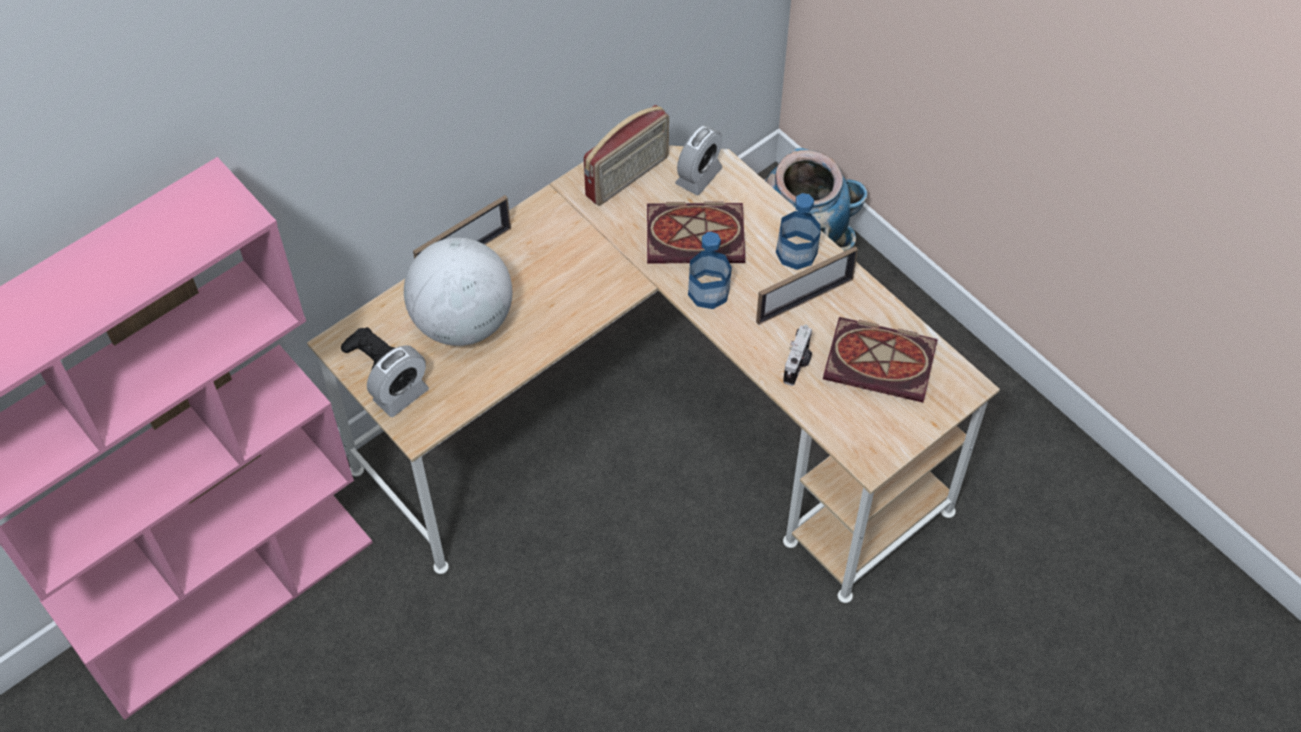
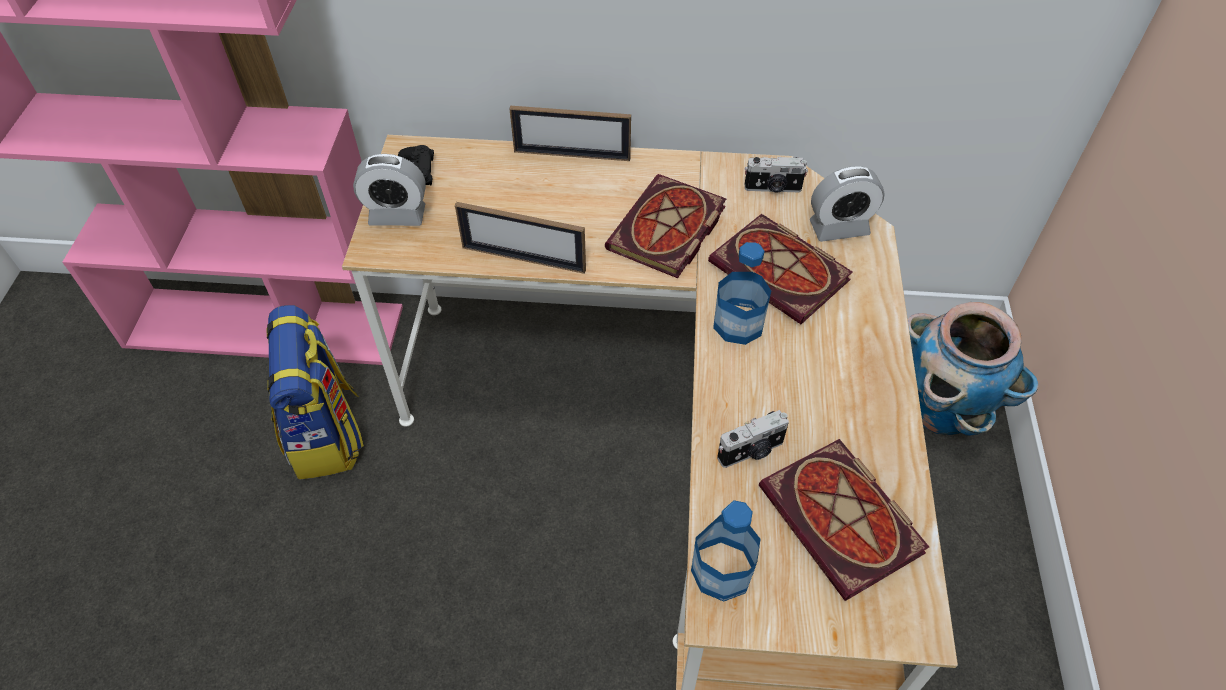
camera: 45 degrees right, 5 degrees down
globe [404,238,512,346] -> none
radio [583,105,669,206] -> camera [745,157,808,192]
picture frame [756,246,858,325] -> picture frame moved to [455,202,586,274]
bottle [776,193,821,270] -> bottle moved to [691,500,760,601]
none -> backpack [267,305,364,480]
none -> book [605,174,726,278]

